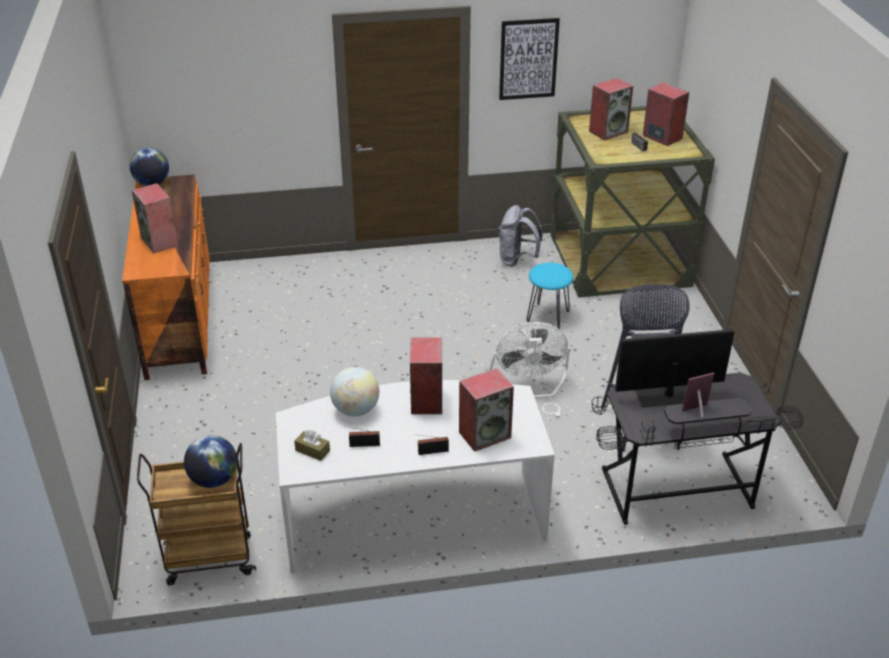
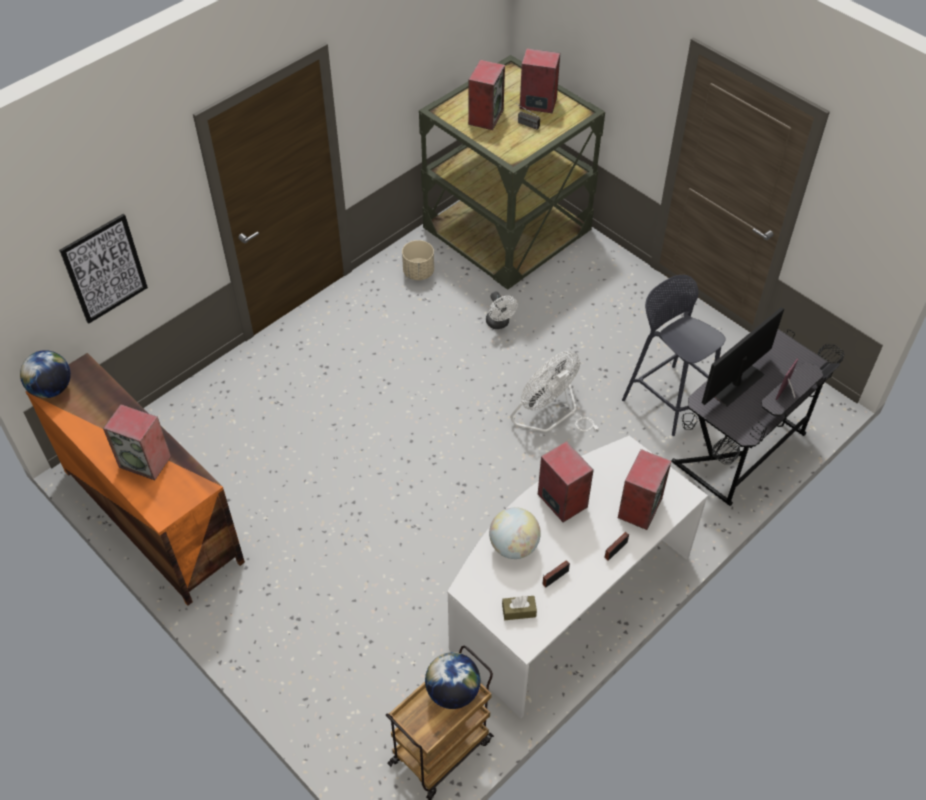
camera: 35 degrees left, 15 degrees up
picture [499,18,560,100] -> picture moved to [59,214,148,324]
grey backpack [499,205,543,267] -> beige planter [402,240,434,280]
turquoise stool [527,263,573,329] -> white fan [486,291,518,329]

